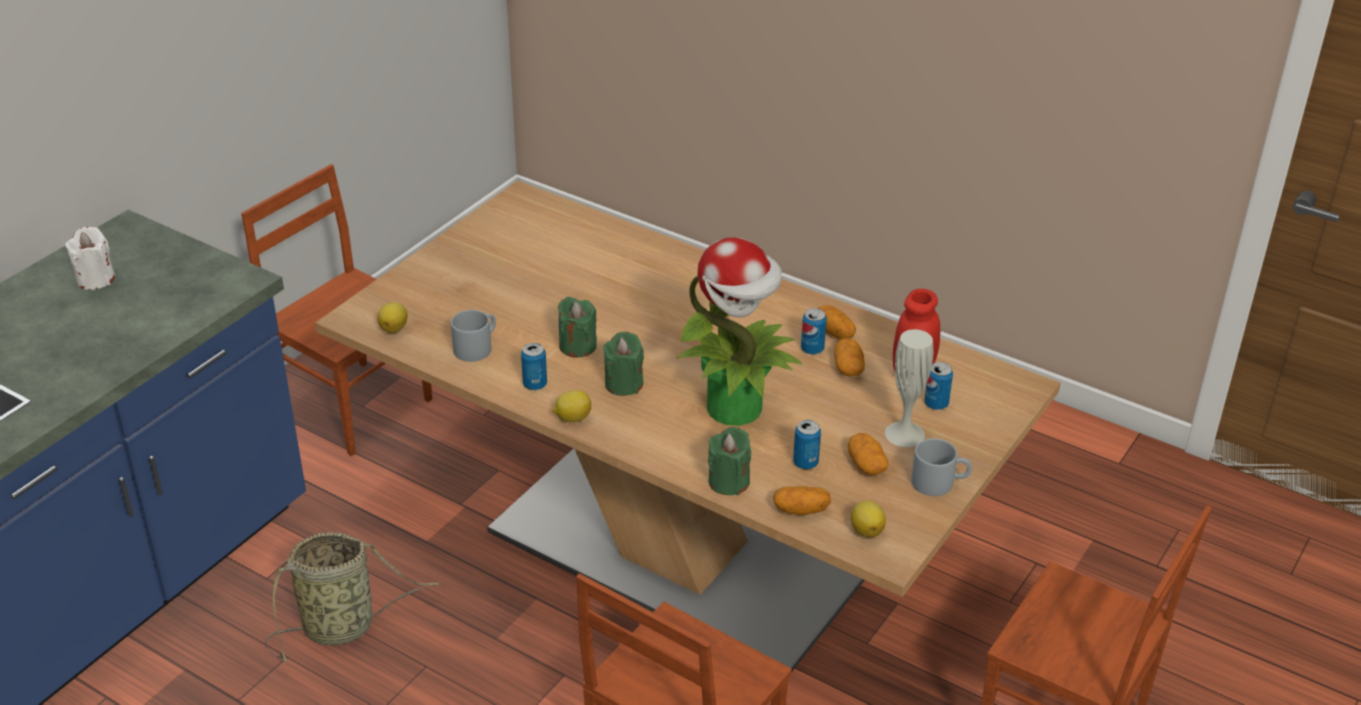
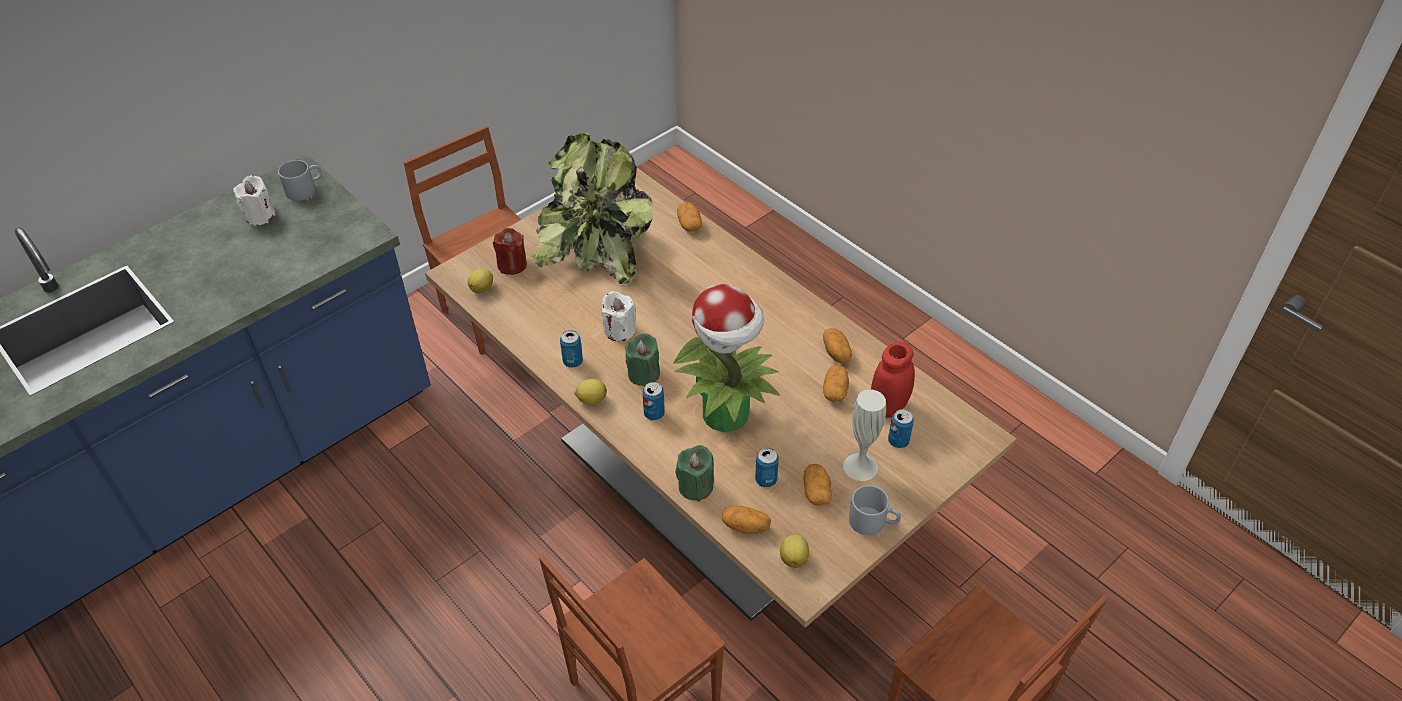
camera: 15 degrees right, 10 degrees up
basket [264,532,440,662] -> none
grey mug [451,310,496,362] -> grey mug moved to [278,160,322,201]
green candle [558,297,597,358] -> white candle [602,291,637,342]
can [801,308,827,355] -> can moved to [642,382,665,420]
none -> red candle [493,228,527,275]
none -> potted plant [532,133,653,284]
none -> potato [677,202,702,232]

